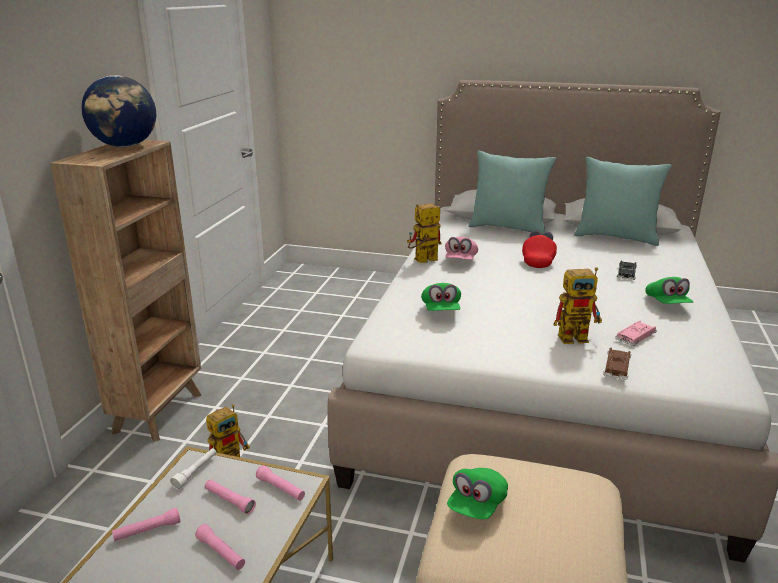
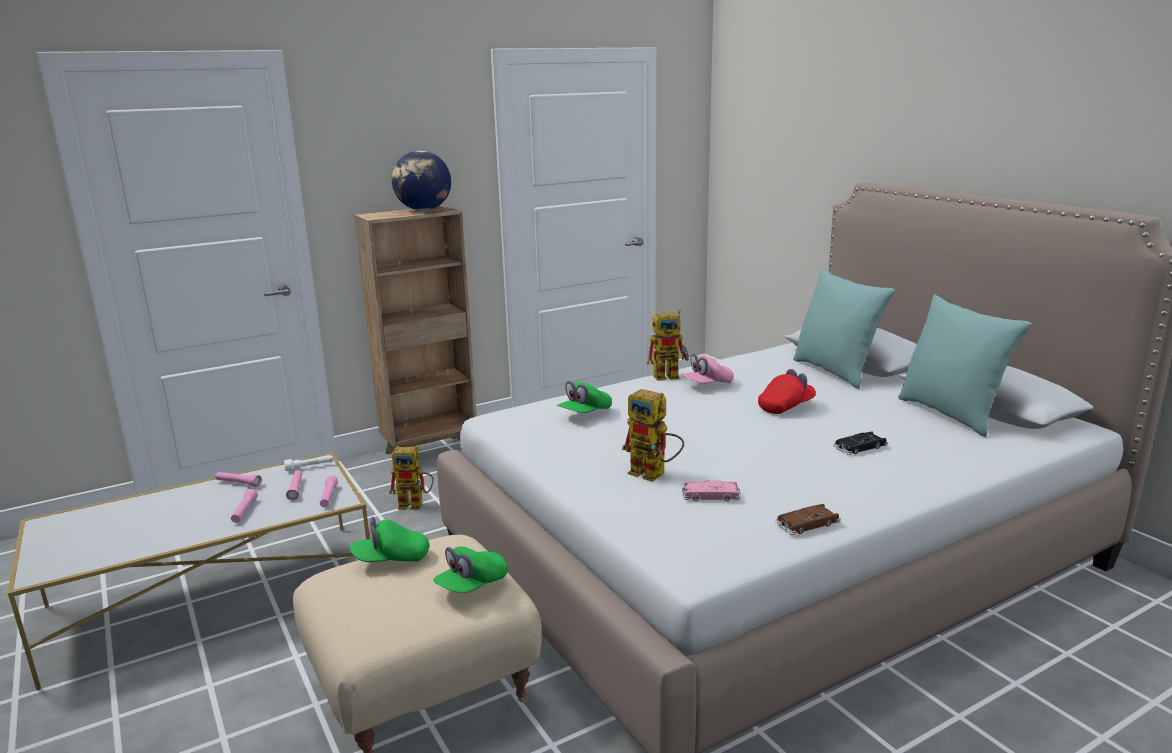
camera: 45 degrees right, 5 degrees down
toy robot [407,204,441,263] -> toy robot turned 150 degrees clockwise [647,310,689,381]
brown toy car [603,348,631,380] -> brown toy car moved to [775,504,841,535]
green cap [645,277,693,304] -> green cap moved to [433,546,508,593]

